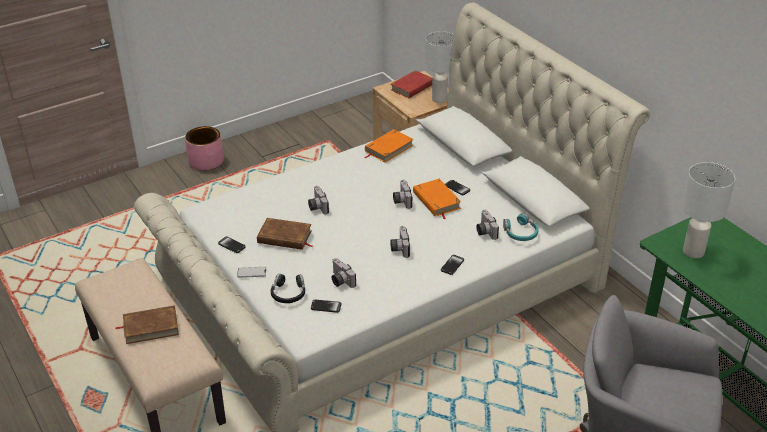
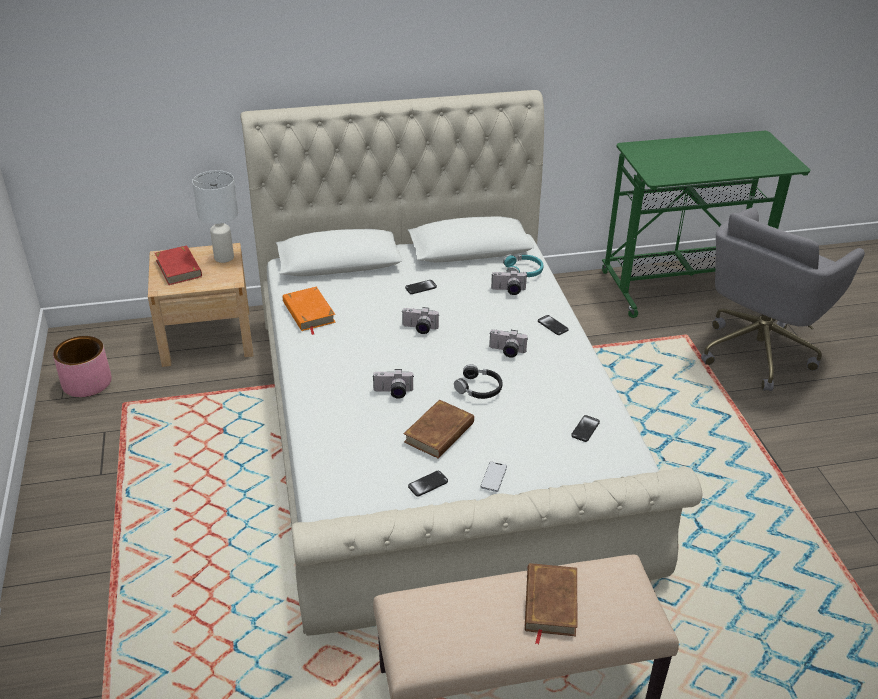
camera: 70 degrees left, 0 degrees up
pink planter [185,126,224,171] -> pink planter moved to [53,336,112,397]
black headphones [271,274,305,303] -> black headphones moved to [454,364,502,399]
camera [332,258,356,288] -> none
orange book [413,179,461,219] -> none
white table lamp [682,162,735,258] -> none

